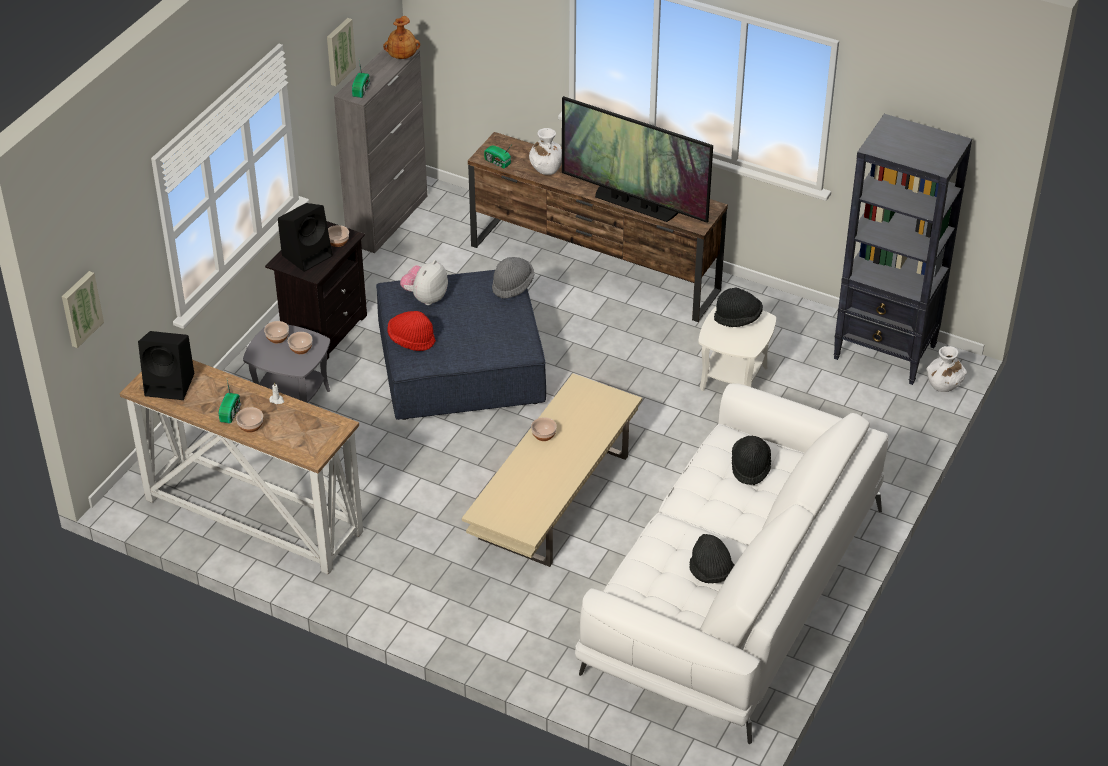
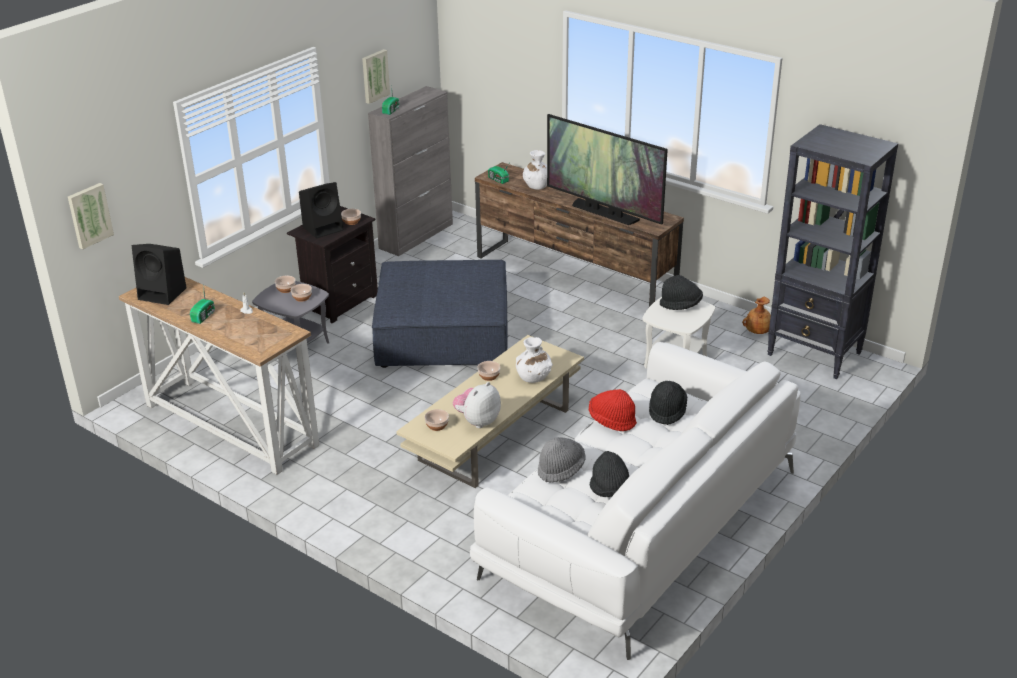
camera: 10 degrees right, 10 degrees down
bowl [236,407,263,433] -> bowl moved to [424,409,449,431]
brown vase [383,16,420,59] -> brown vase moved to [742,297,771,334]
red hat [387,311,436,351] -> red hat moved to [589,389,637,431]
plush toy [400,260,448,305] -> plush toy moved to [453,382,501,428]
grey hat [492,257,534,299] -> grey hat moved to [538,437,586,483]
white vase [926,346,967,392] -> white vase moved to [516,337,553,383]

